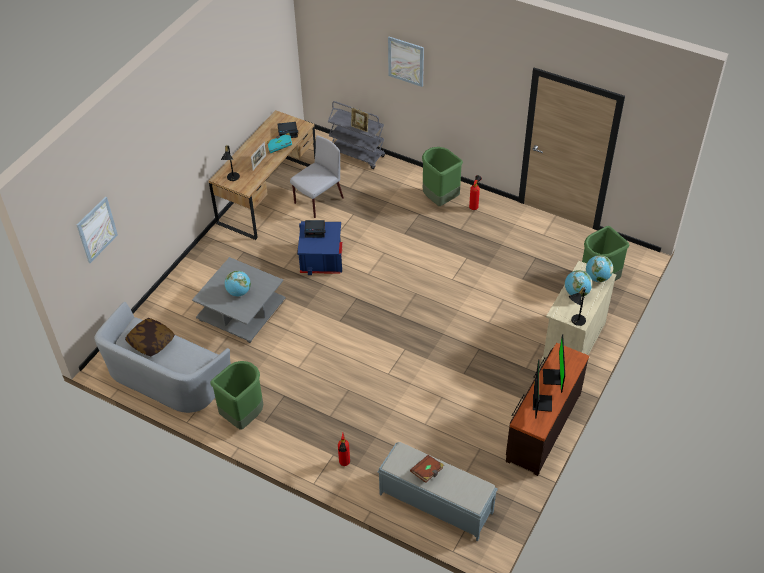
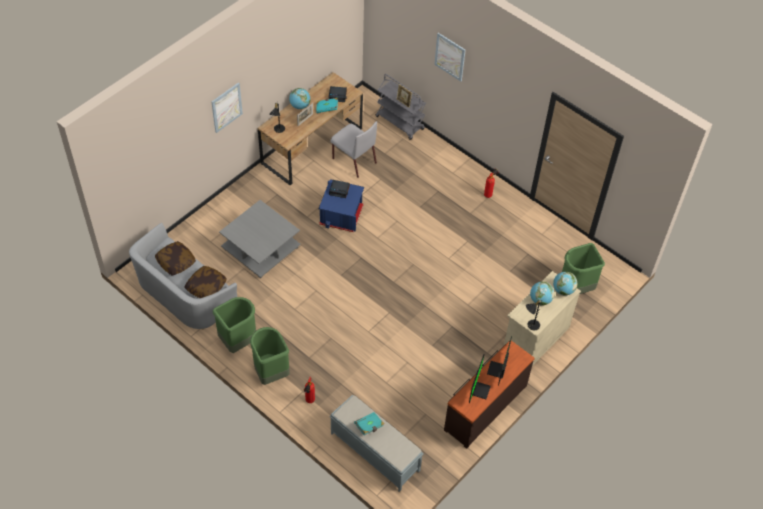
camera: 10 degrees right, 5 degrees up
picture [77,196,118,263] -> picture moved to [212,82,243,133]
globe [225,271,251,296] -> globe moved to [289,88,310,109]
grey chair [290,135,344,218] -> grey chair turned 75 degrees clockwise [330,121,377,178]
brown book [410,455,444,483] -> turquoise book [354,412,384,435]
green trash can [422,147,463,206] -> green trash can moved to [250,327,290,385]
none -> pillow [184,266,227,298]

